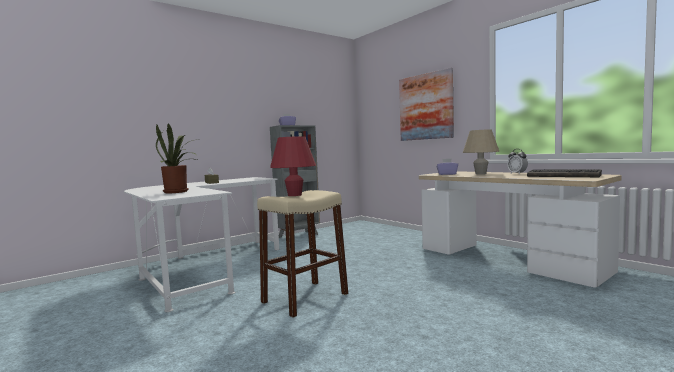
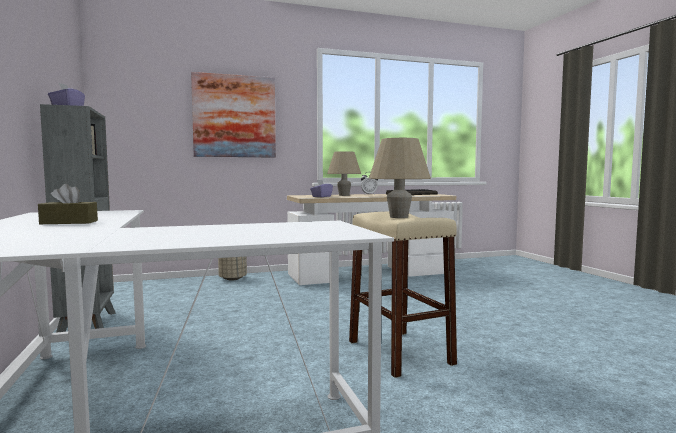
camera: 70 degrees left, 0 degrees up
potted plant [156,124,199,193] -> none
red table lamp [270,136,316,196] -> beige table lamp [369,138,431,218]
none -> beige planter [218,257,247,280]

